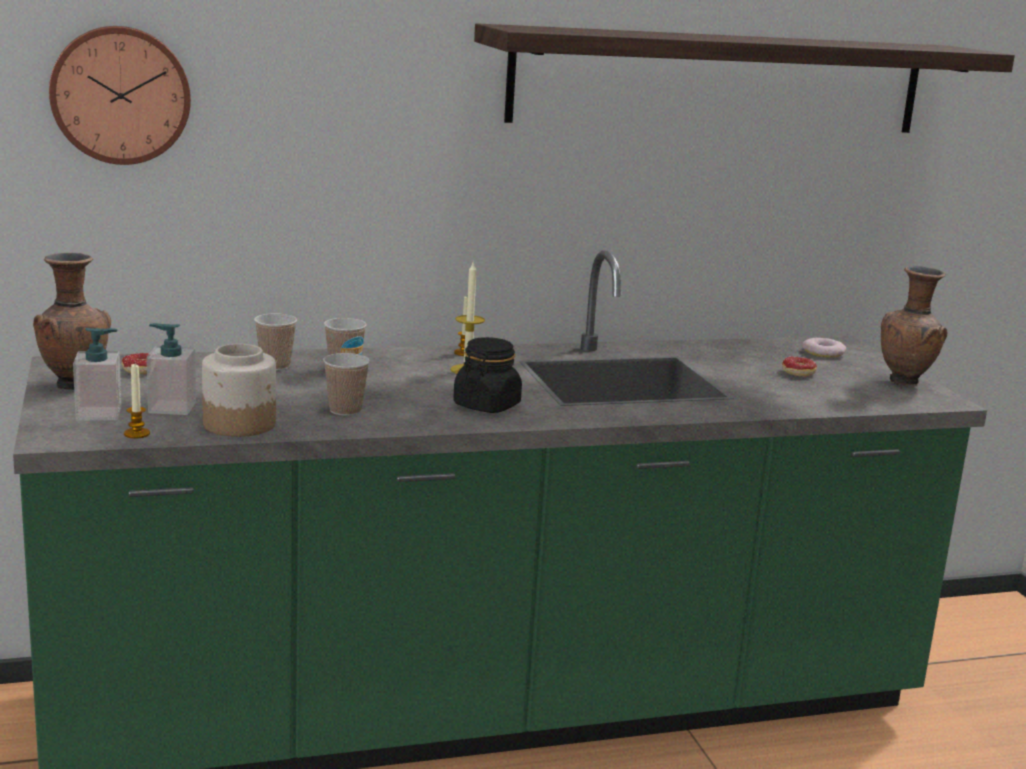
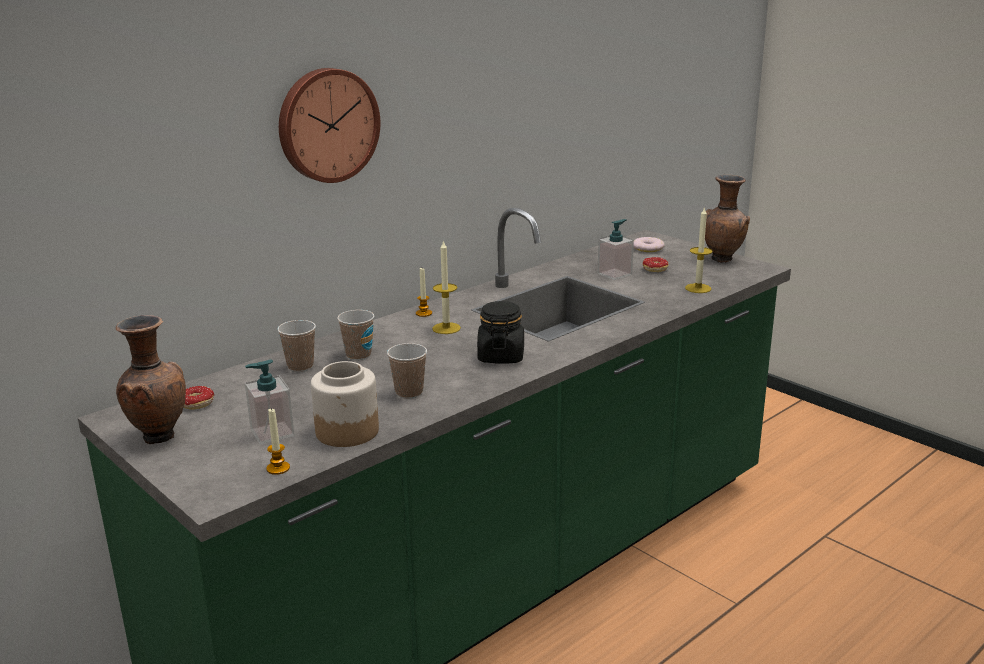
camera: 25 degrees left, 5 degrees up
wall clock [49,26,191,165] -> wall clock moved to [279,68,380,183]
soap dispenser [73,328,121,421] -> soap dispenser moved to [597,219,634,280]
shelf [474,23,1015,133] -> none
none -> candle [685,208,713,293]

